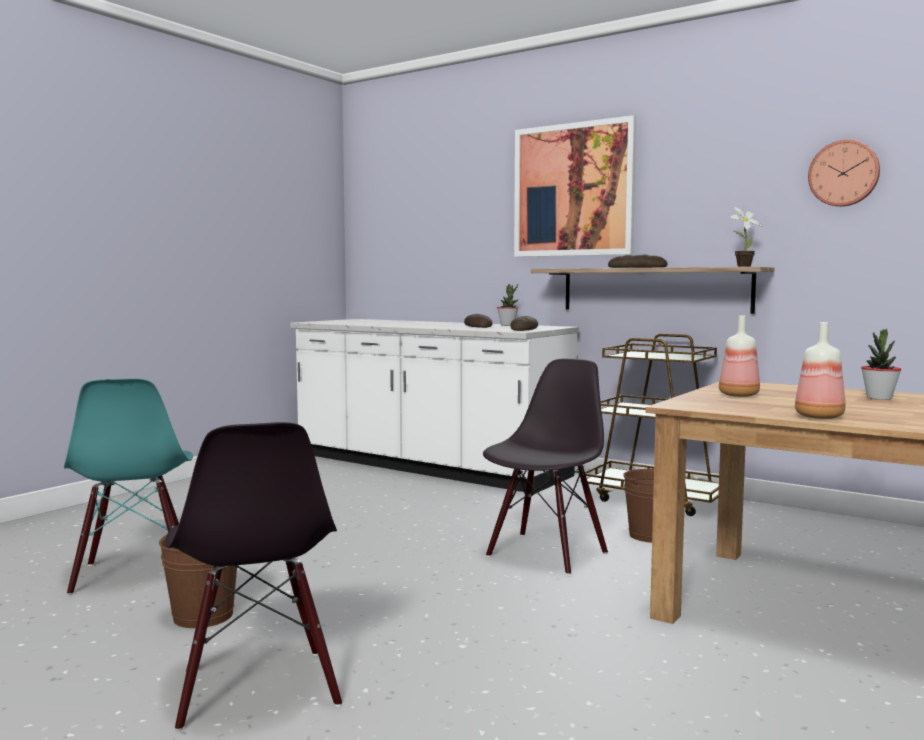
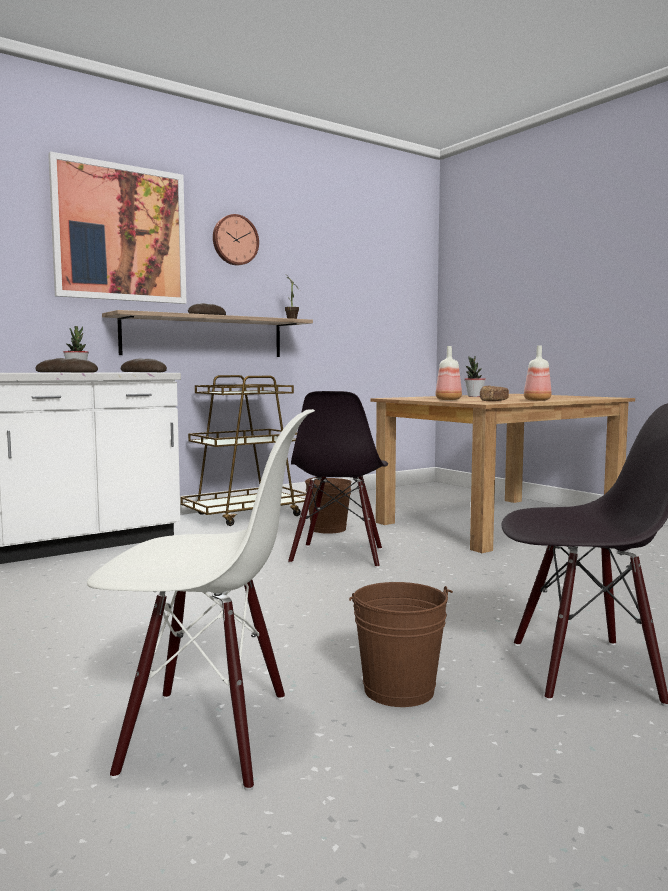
camera: 70 degrees left, 0 degrees up
turquoise chair [64,378,193,595] -> white chair [87,409,315,791]
black chair [483,359,608,575] -> black chair turned 135 degrees counterclockwise [288,391,388,568]
wall clock [808,140,880,207] -> wall clock moved to [213,214,259,265]
none -> bread [479,385,509,401]

